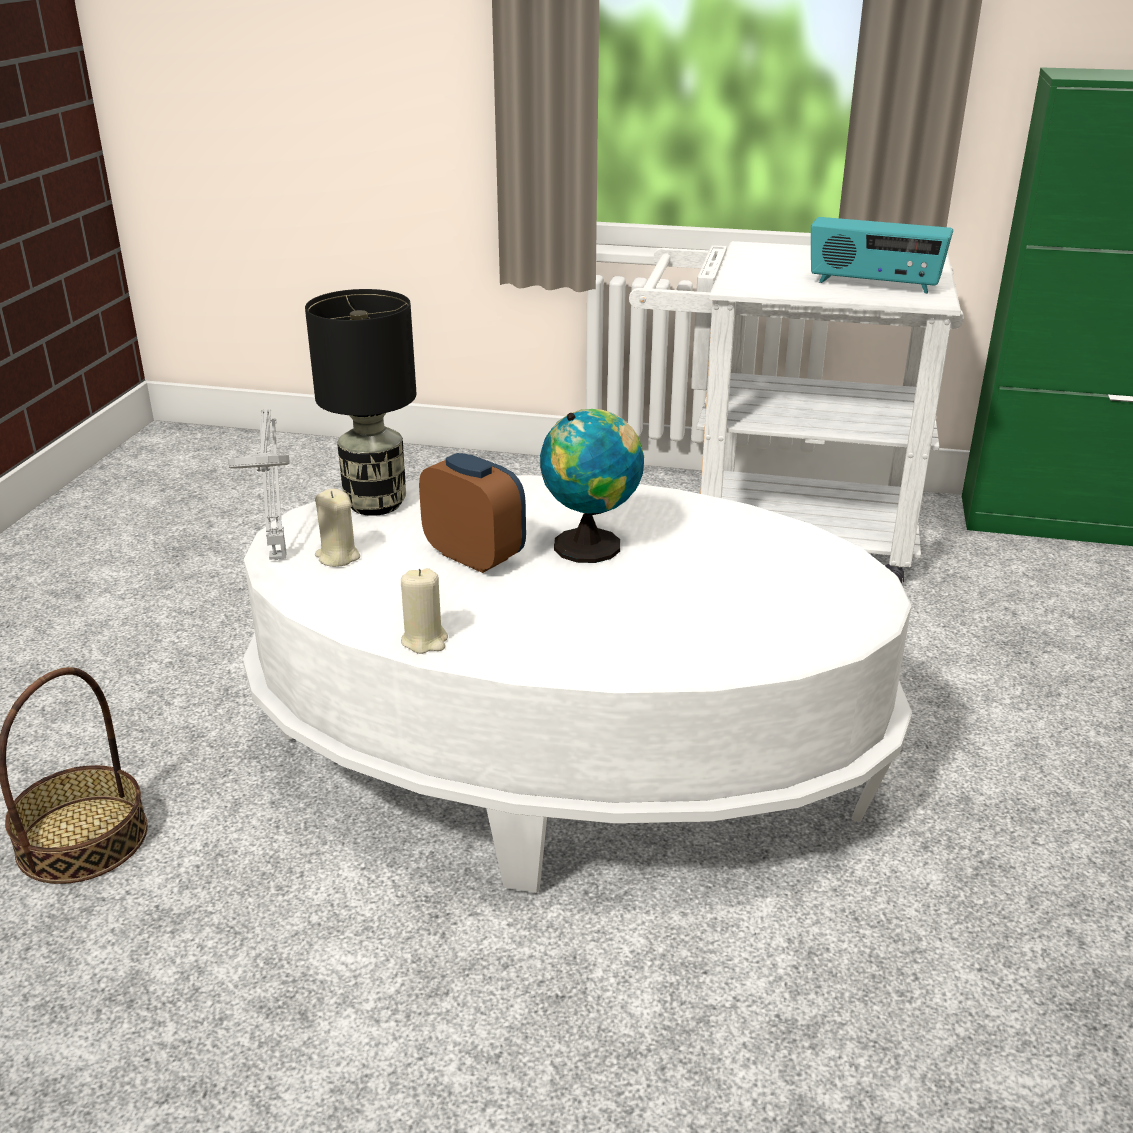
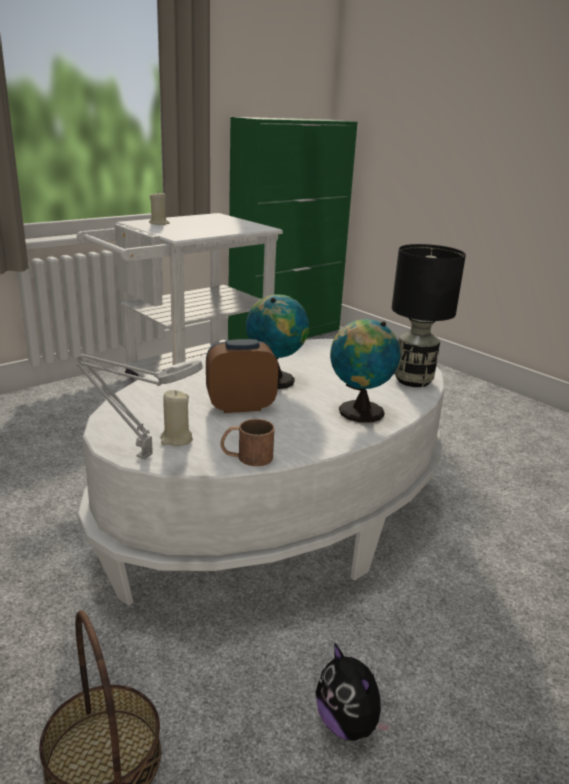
camera: 55 degrees left, 5 degrees down
black table lamp [305,289,417,516] -> black table lamp moved to [392,244,466,387]
beige candle [401,568,448,654] -> beige candle moved to [149,193,170,225]
radio [811,217,953,293] -> none
none -> brown mug [221,419,274,466]
none -> plush toy [316,643,392,741]
none -> globe [330,319,401,423]

